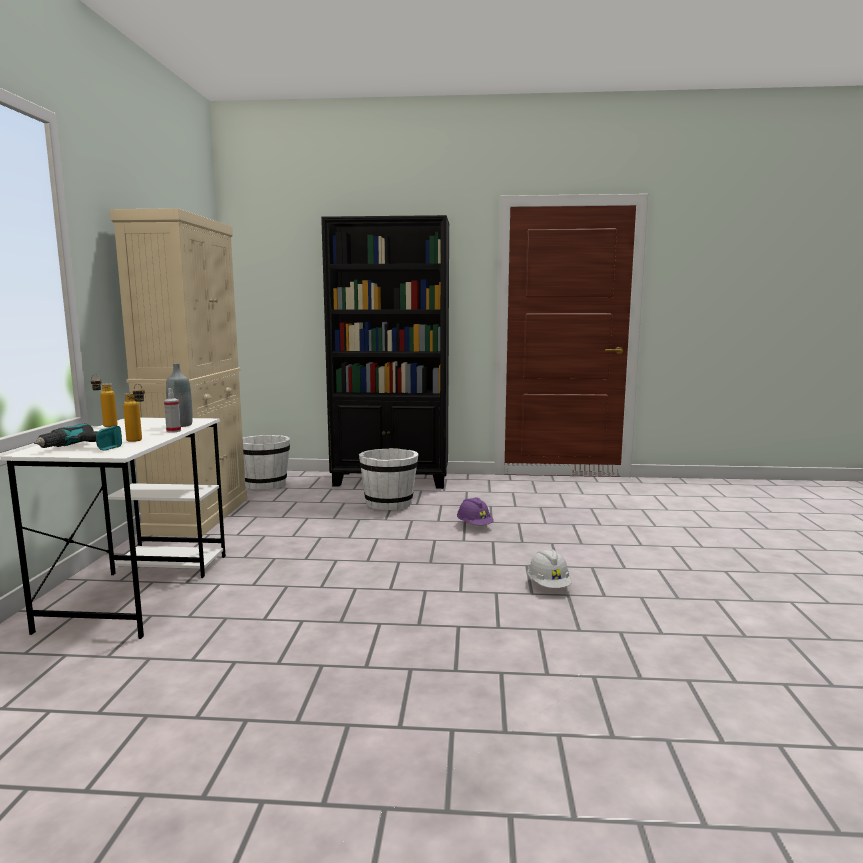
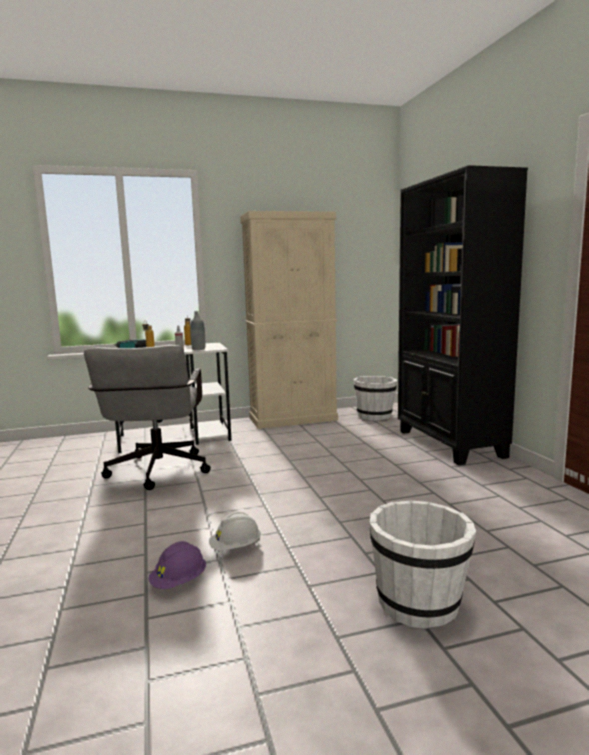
camera: 70 degrees right, 0 degrees up
white bucket [359,448,419,510] -> white bucket moved to [370,500,476,629]
purple hard hat [457,497,494,525] -> purple hard hat moved to [148,541,206,589]
none -> grey office chair [84,345,211,490]

